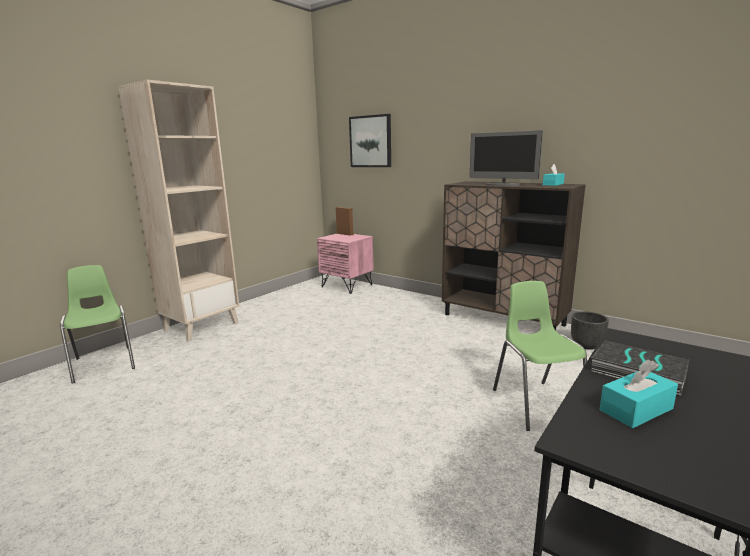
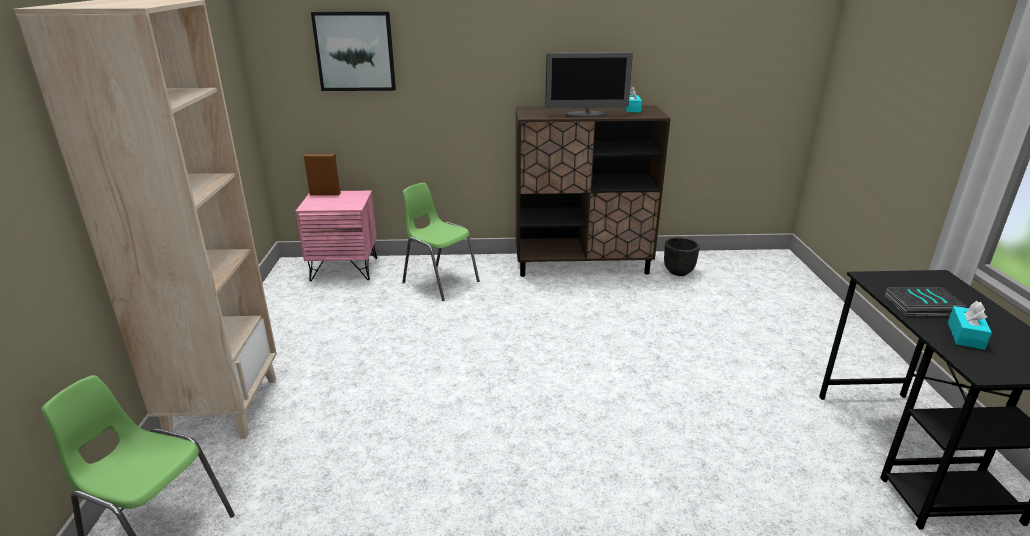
camera: 40 degrees left, 10 degrees up
green chair [493,281,587,431] -> green chair moved to [402,183,480,301]

